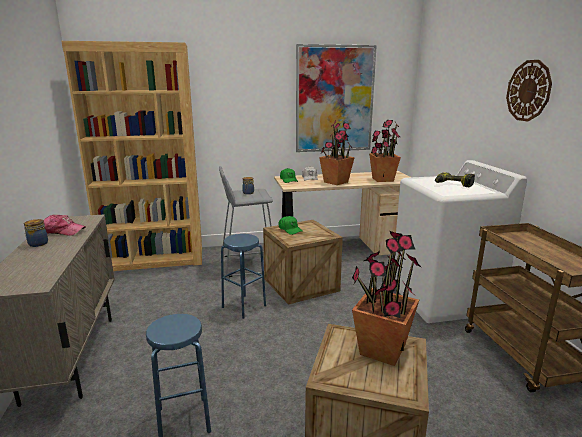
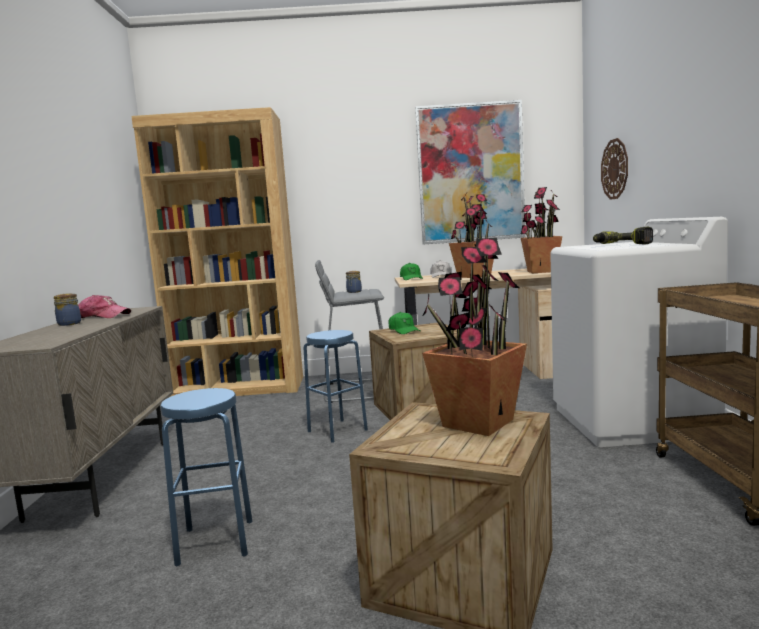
camera: 10 degrees right, 10 degrees down
wall clock [506,60,552,122] -> wall clock moved to [601,138,628,200]

